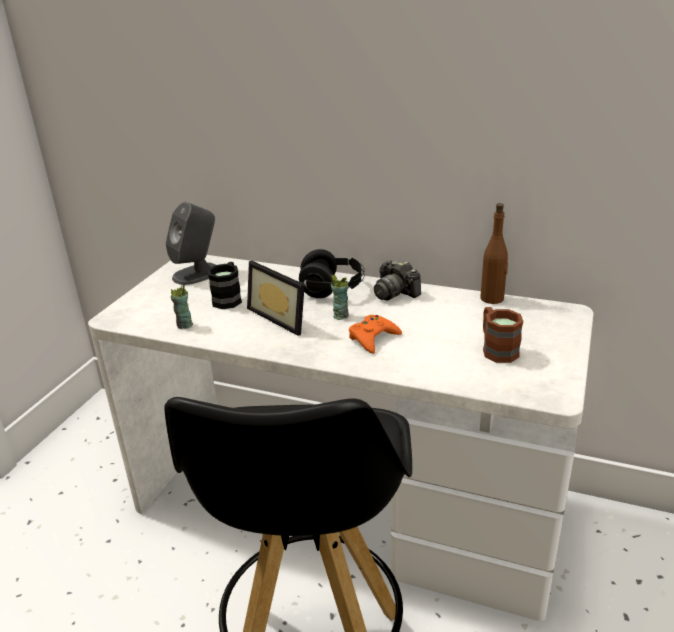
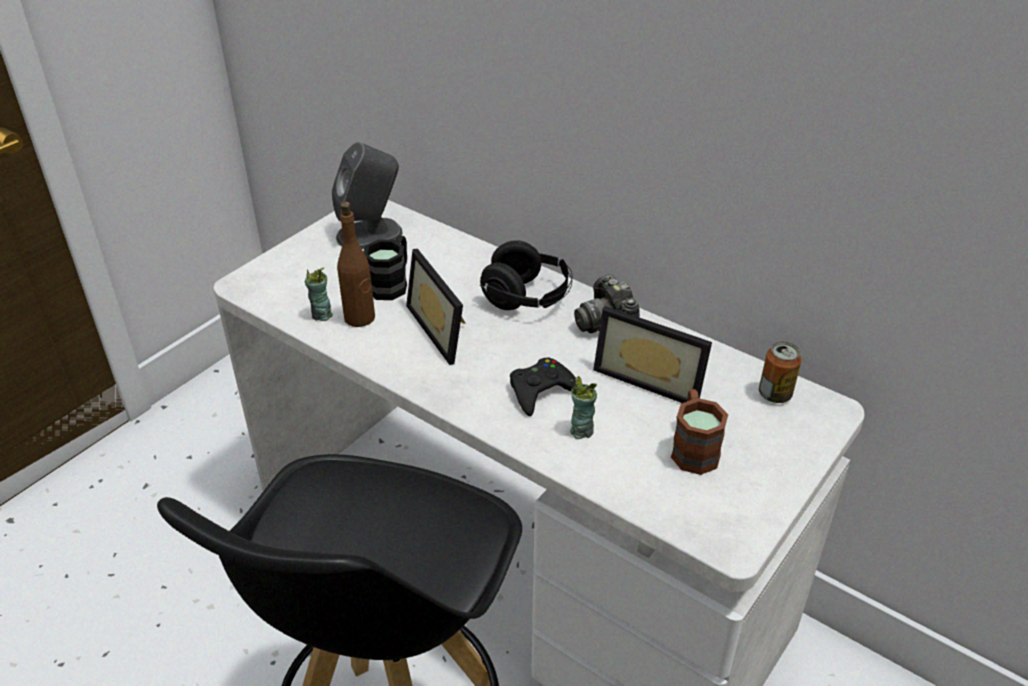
camera: 15 degrees right, 10 degrees up
cup [331,275,349,320] -> cup moved to [570,376,597,439]
orange game controller [349,315,402,354] -> black game controller [510,358,576,416]
brown bottle [480,203,508,304] -> brown bottle moved to [337,201,375,327]
none -> picture frame [593,306,712,403]
none -> can [759,341,802,403]

